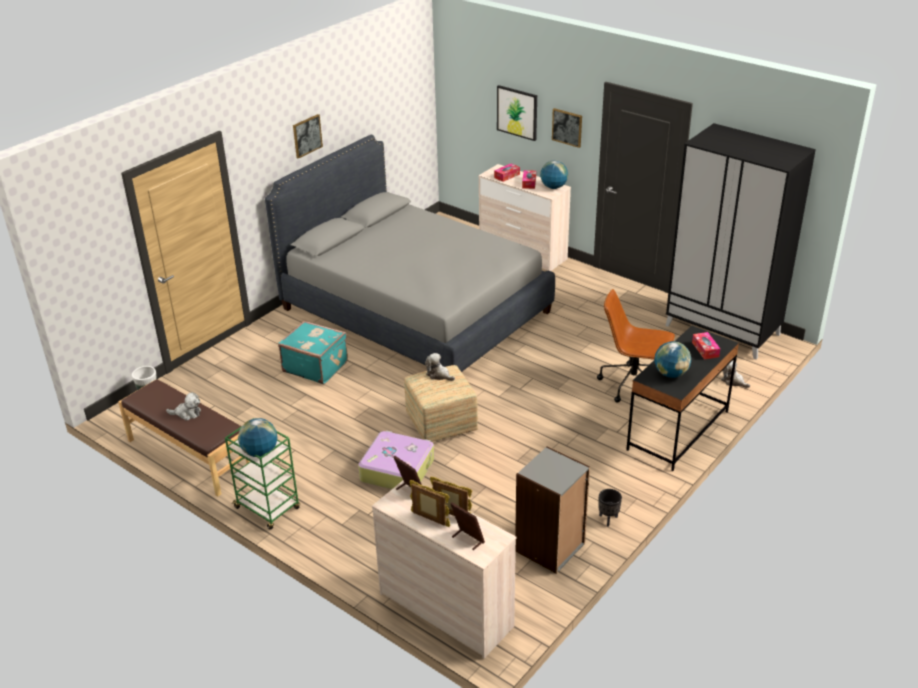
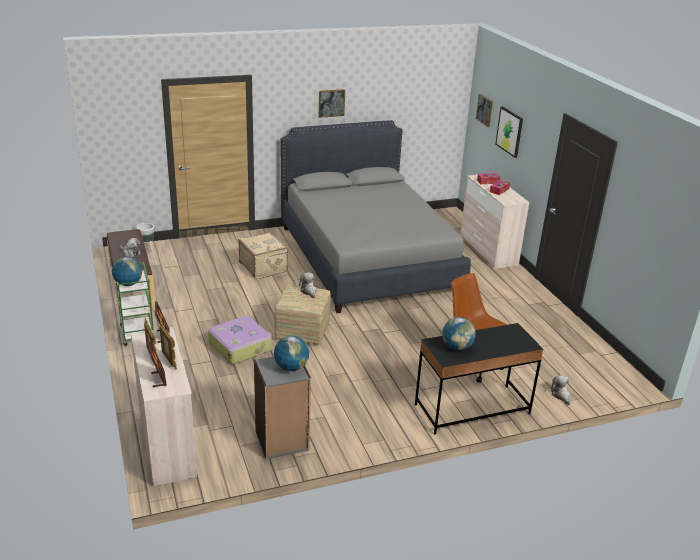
camera: 30 degrees right, 5 degrees down
turquoise suitcase [278,321,348,384] -> beige suitcase [238,232,288,279]
globe [540,160,568,189] -> globe moved to [274,335,309,371]
picture [552,108,582,148] -> picture moved to [476,94,493,127]
black planter [599,489,622,526] -> none
black wardrobe [666,123,816,360] -> none
tissue box [692,332,720,360] -> none

